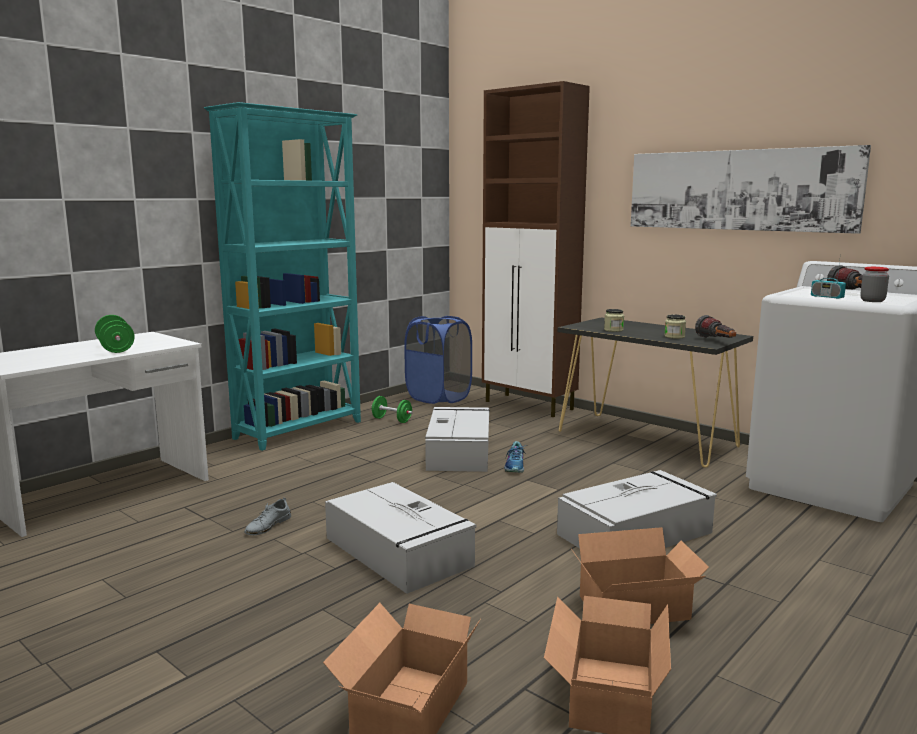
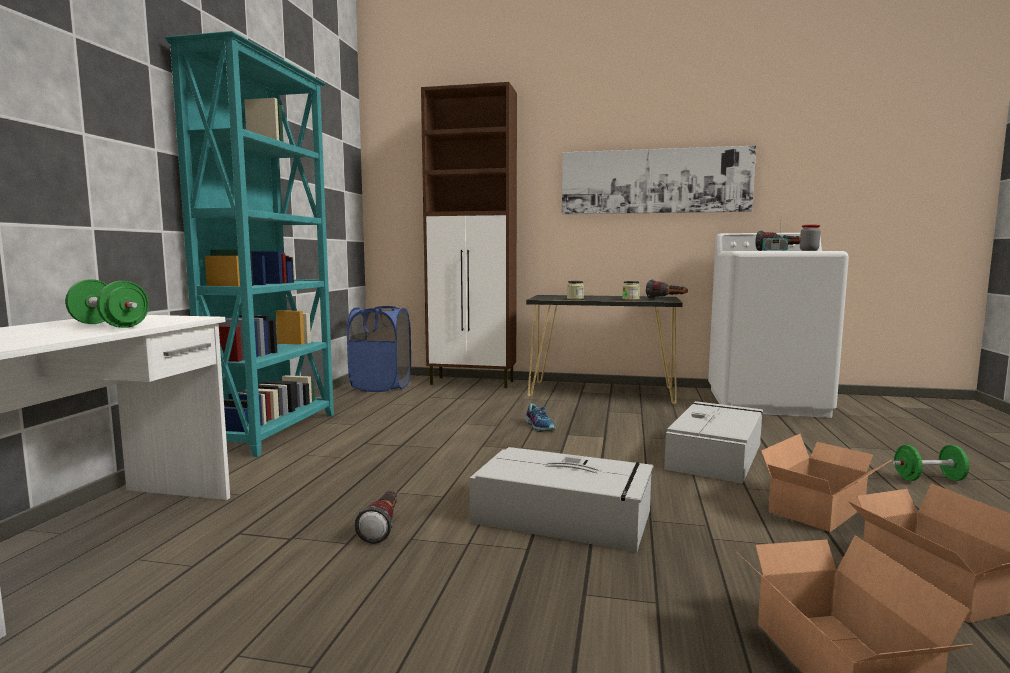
camera: 30 degrees left, 5 degrees down
grey shoe [244,498,291,535] -> flashlight [354,491,397,544]
green dumbbell [371,396,413,423] -> green dumbbell moved to [893,445,970,481]
grey storage box [425,407,490,472] -> none

